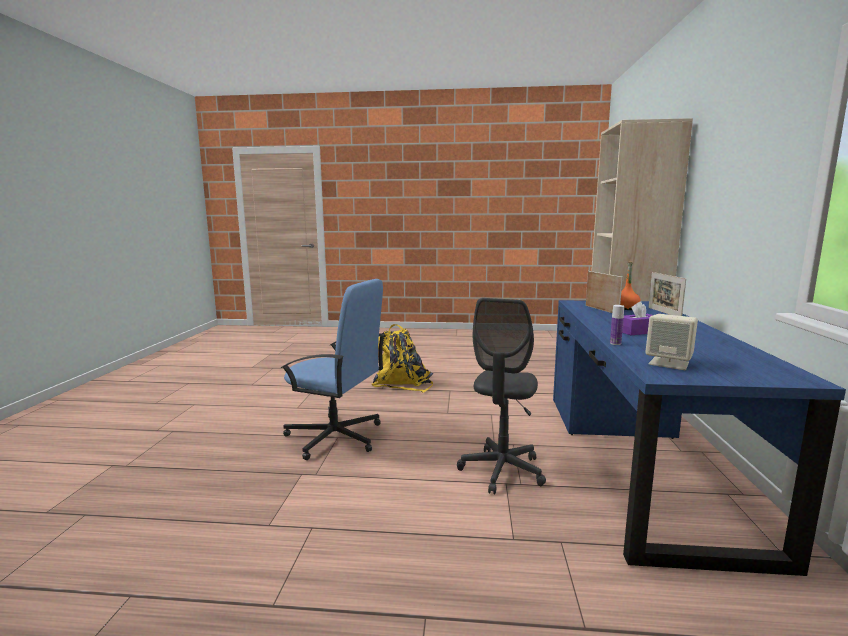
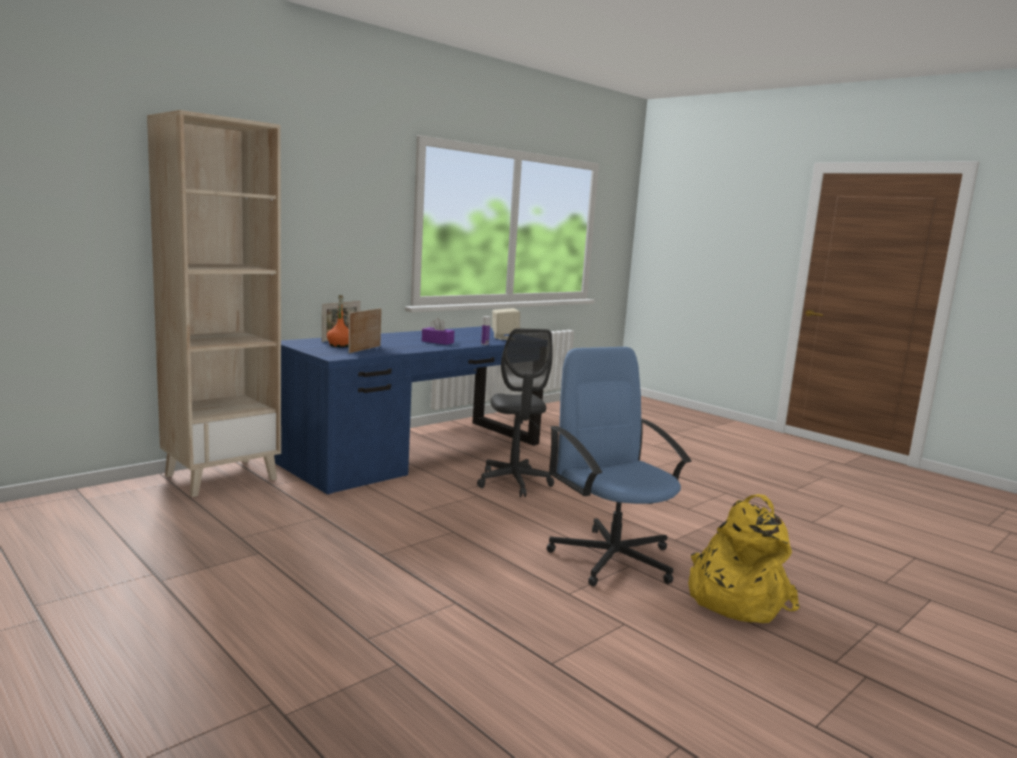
camera: 140 degrees left, 0 degrees up
yellow backpack [372,324,433,393] -> yellow backpack moved to [688,494,800,623]
grey office chair [457,298,546,494] -> grey office chair turned 105 degrees clockwise [477,328,554,497]

